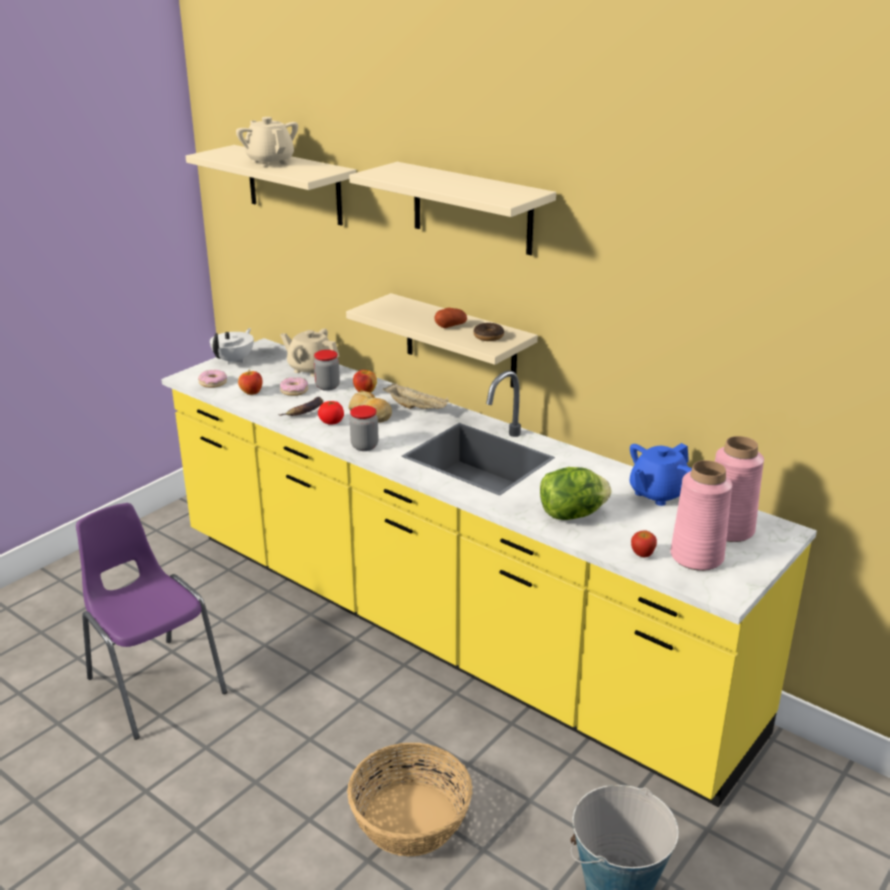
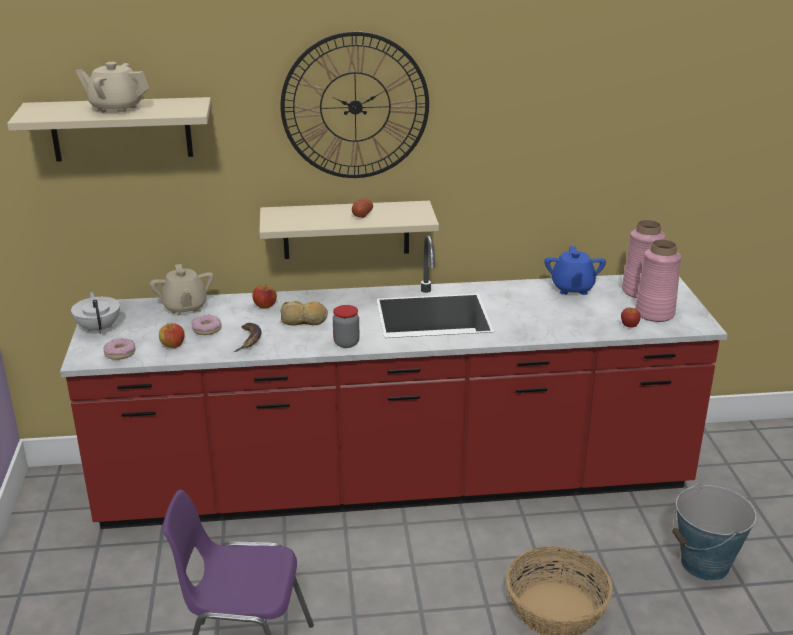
camera: 45 degrees left, 0 degrees up
yellow counter [161,338,817,807] -> red counter [60,236,727,529]
beige teapot [280,328,339,377] -> beige teapot turned 90 degrees counterclockwise [150,264,214,316]
jar [314,350,340,391] -> none
tomato [318,401,344,425] -> none
beige shelf [349,162,556,255] -> wall clock [281,31,429,178]
beige tray [383,383,449,409] -> none
donut [473,323,504,341] -> none
lettuce [540,467,611,520] -> none

